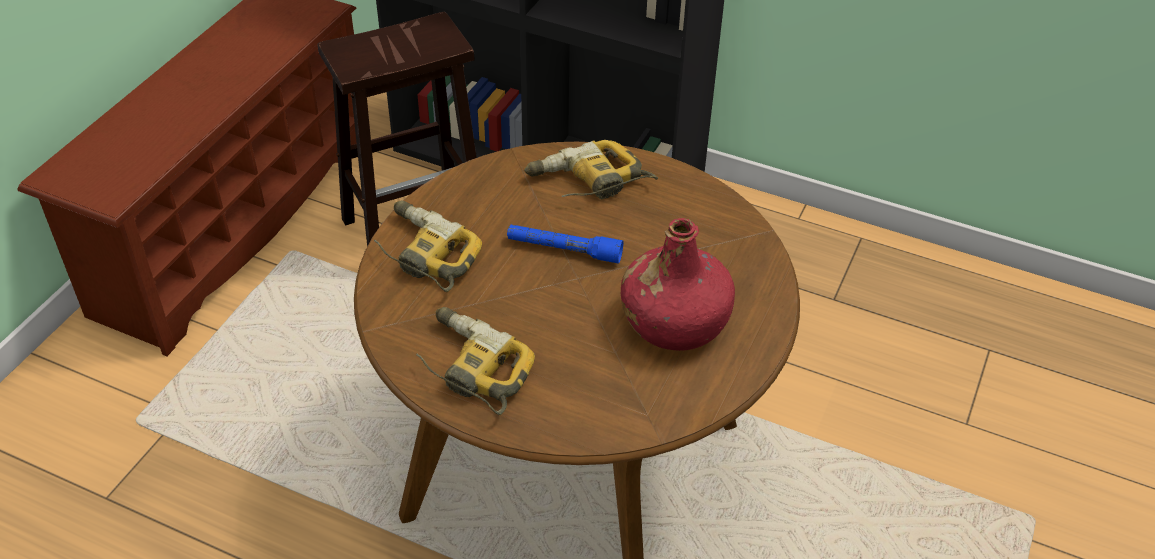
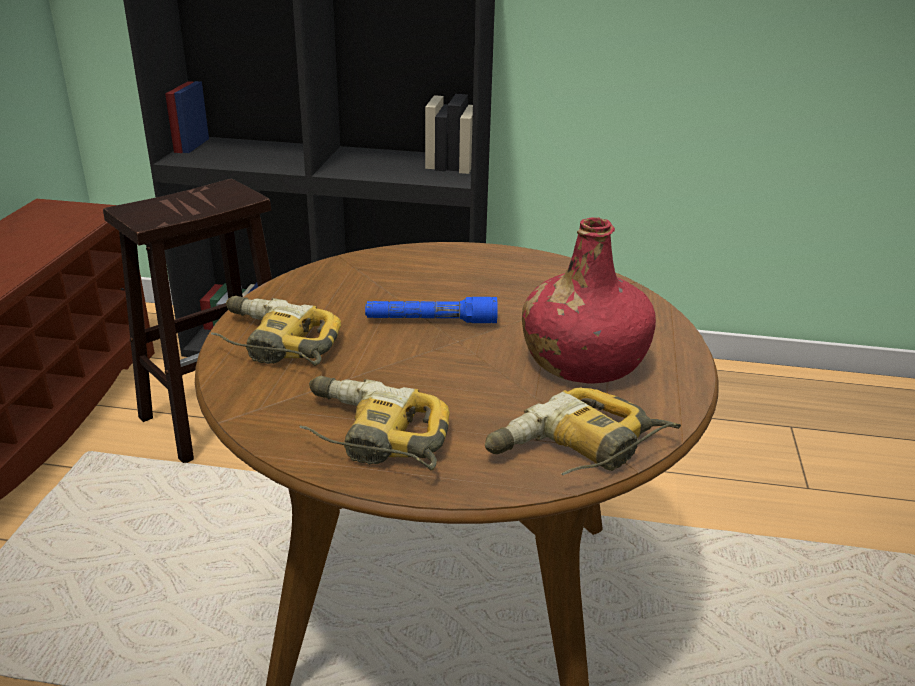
camera: 15 degrees left, 15 degrees down
power drill [524,140,658,200] -> power drill moved to [485,388,681,475]

